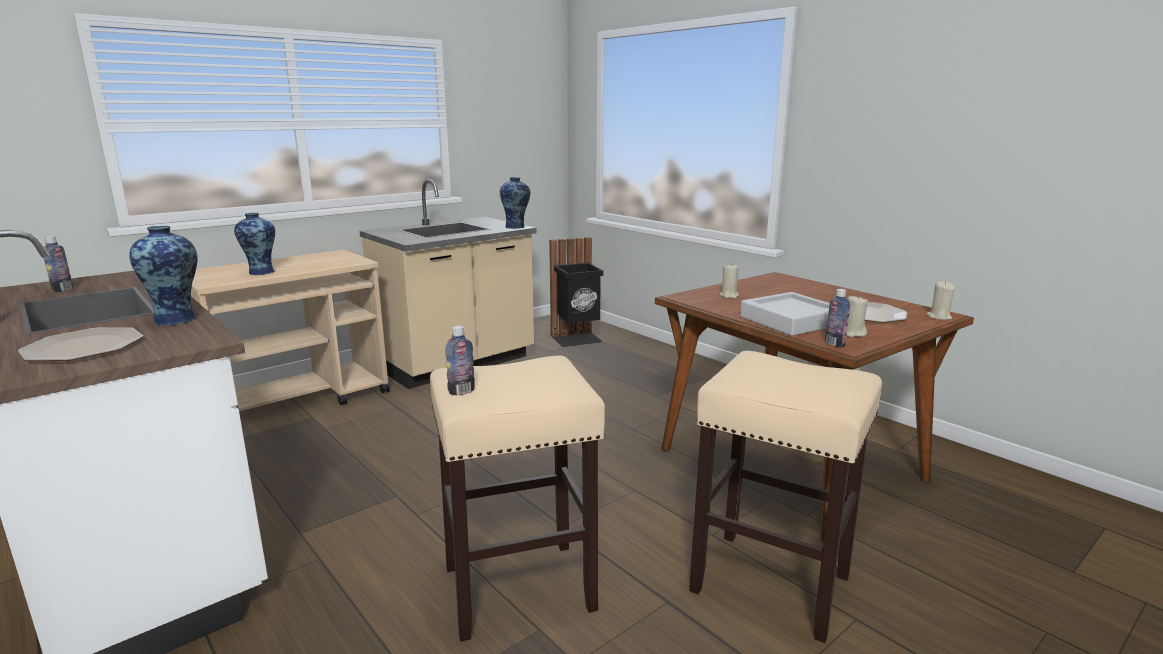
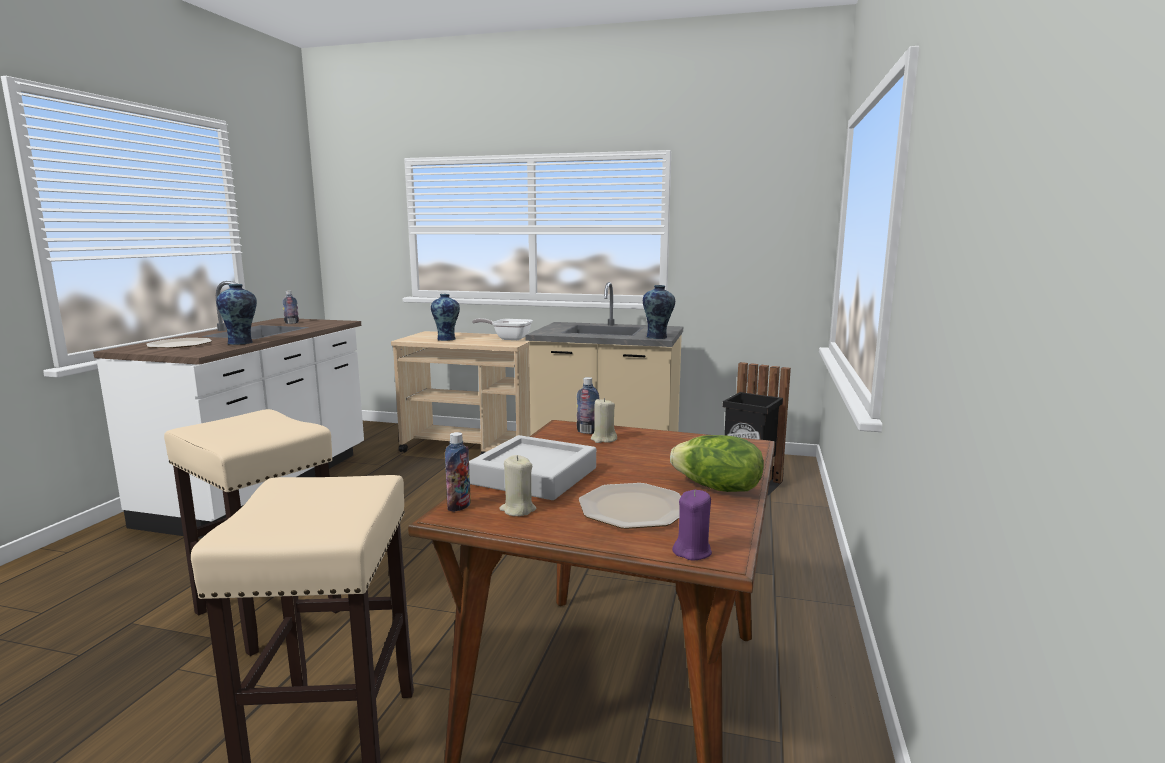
camera: 55 degrees right, 5 degrees down
bottle [445,326,475,395] -> bottle moved to [577,377,600,434]
beige candle [926,281,955,320] -> purple candle [672,490,712,560]
none -> frying pan [472,318,533,340]
none -> lettuce [670,435,764,492]

